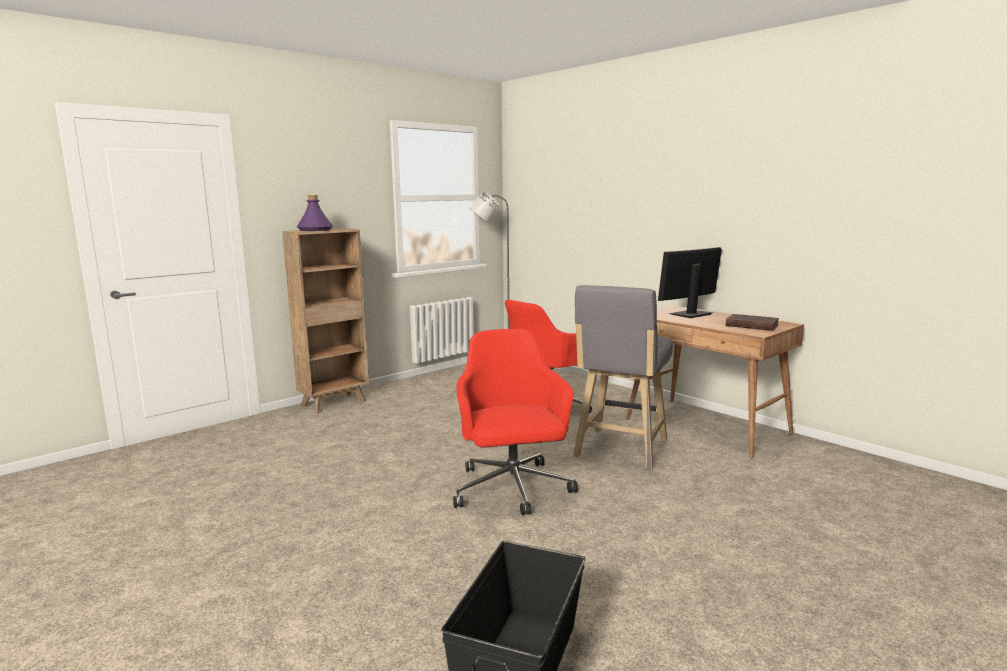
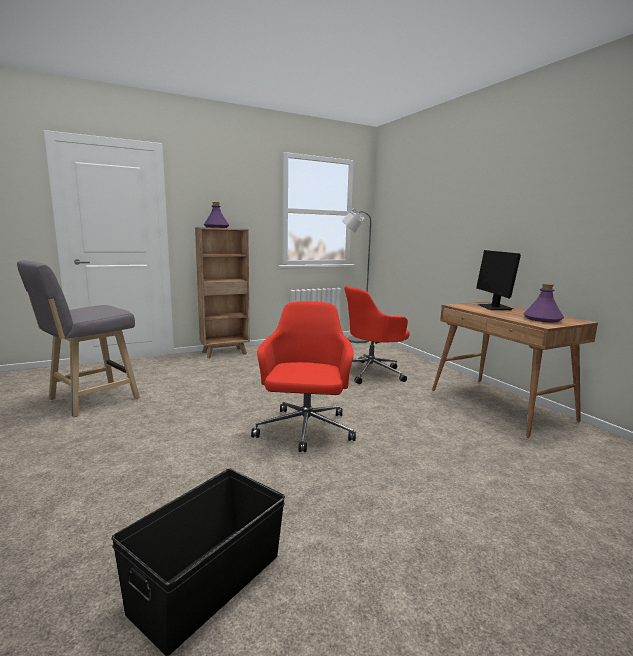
camera: 15 degrees right, 0 degrees up
grey stool [573,285,673,470] -> grey stool moved to [17,260,140,417]
monitor [658,247,722,318] -> monitor turned 75 degrees counterclockwise [476,250,521,310]
brown book [726,314,779,331] -> purple bottle [523,284,564,322]

